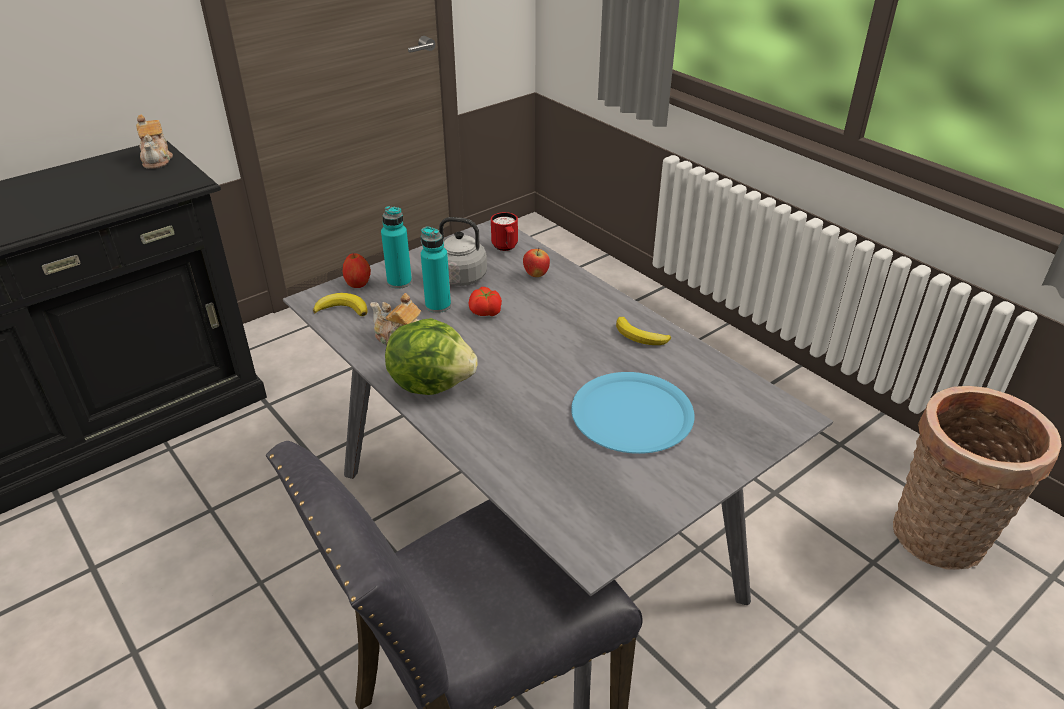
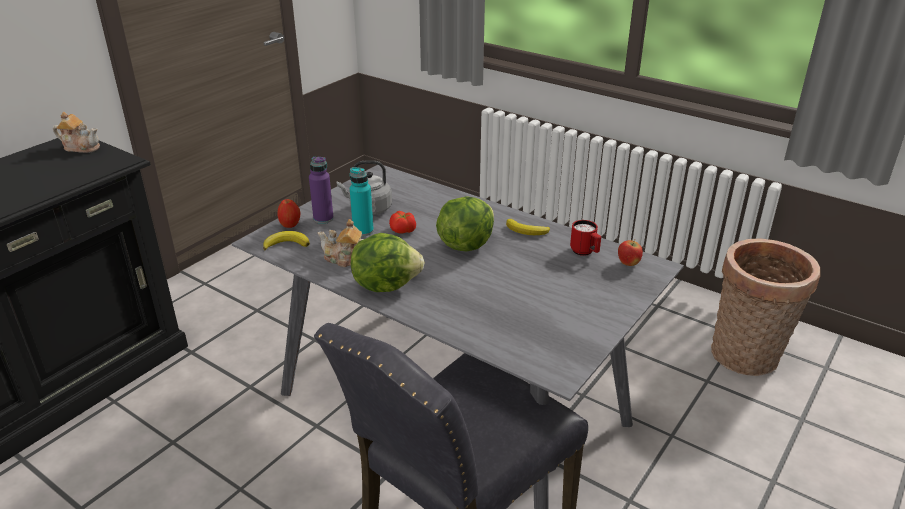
camera: 15 degrees left, 5 degrees down
teapot [136,115,173,169] -> teapot turned 45 degrees counterclockwise [53,112,100,153]
turquoise bottle [381,206,412,289] -> purple bottle [309,157,334,224]
red mug [491,212,518,251] -> red mug moved to [570,220,601,256]
apple [523,248,550,277] -> apple moved to [618,239,643,266]
blue plate [571,372,695,454] -> none
none -> lettuce [436,197,494,251]

